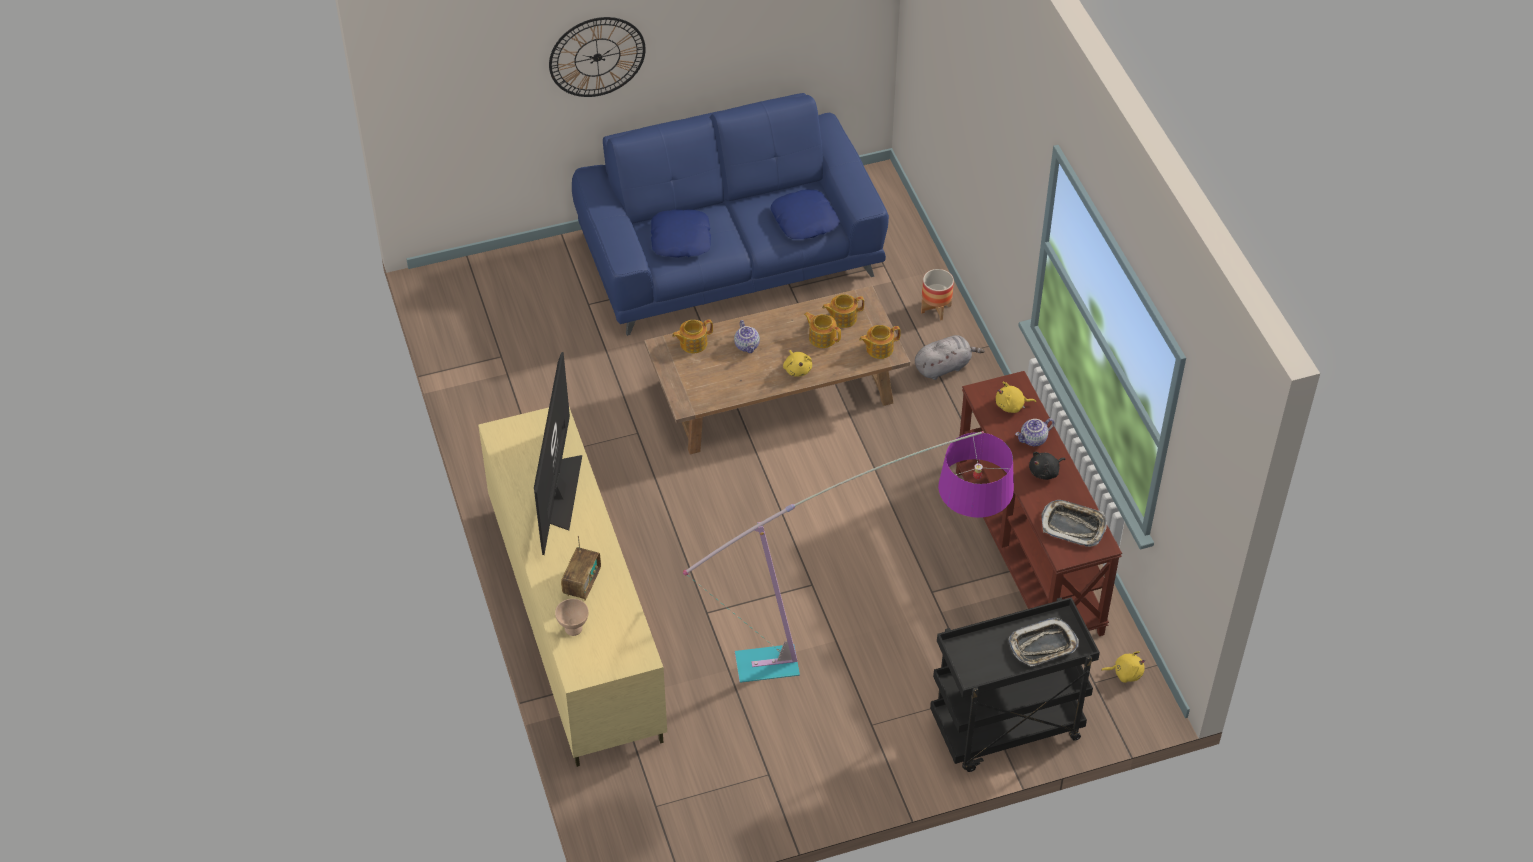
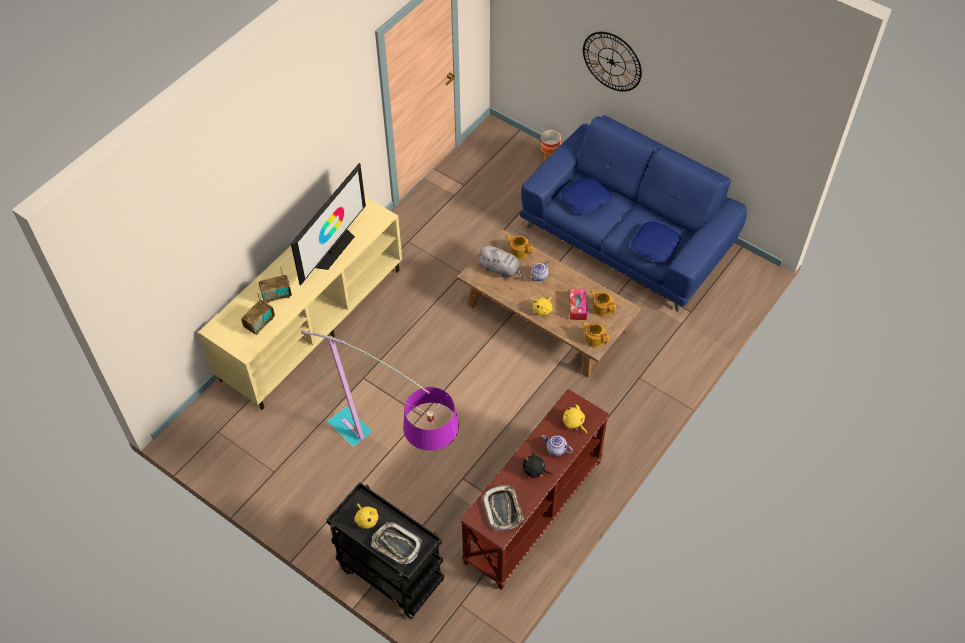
camera: 55 degrees right, 5 degrees up
television [534,352,582,555] -> television turned 150 degrees clockwise [291,163,366,285]
beige bowl [555,599,589,636] -> none
teapot [804,312,841,348] -> tissue box [569,289,587,320]
grey plush toy [915,335,985,380] -> grey plush toy moved to [478,245,523,279]
planter [921,269,954,320] -> planter moved to [541,130,561,162]
yellow plush toy [1101,651,1145,683] -> yellow plush toy moved to [354,503,378,529]
none -> radio [241,294,275,335]

